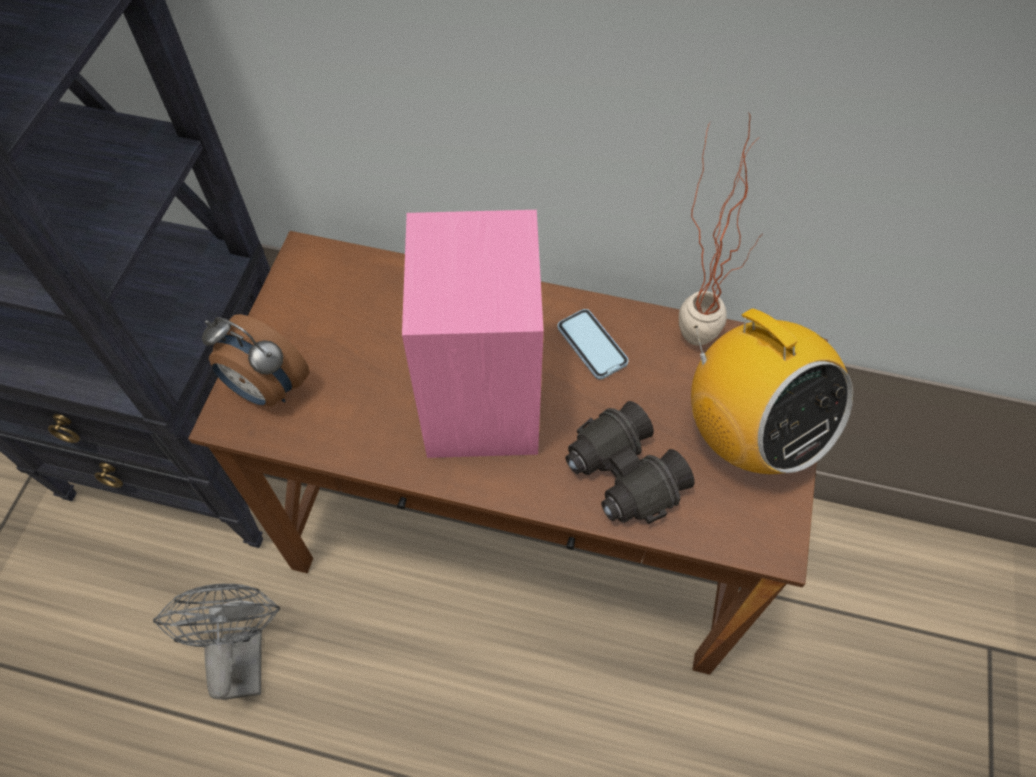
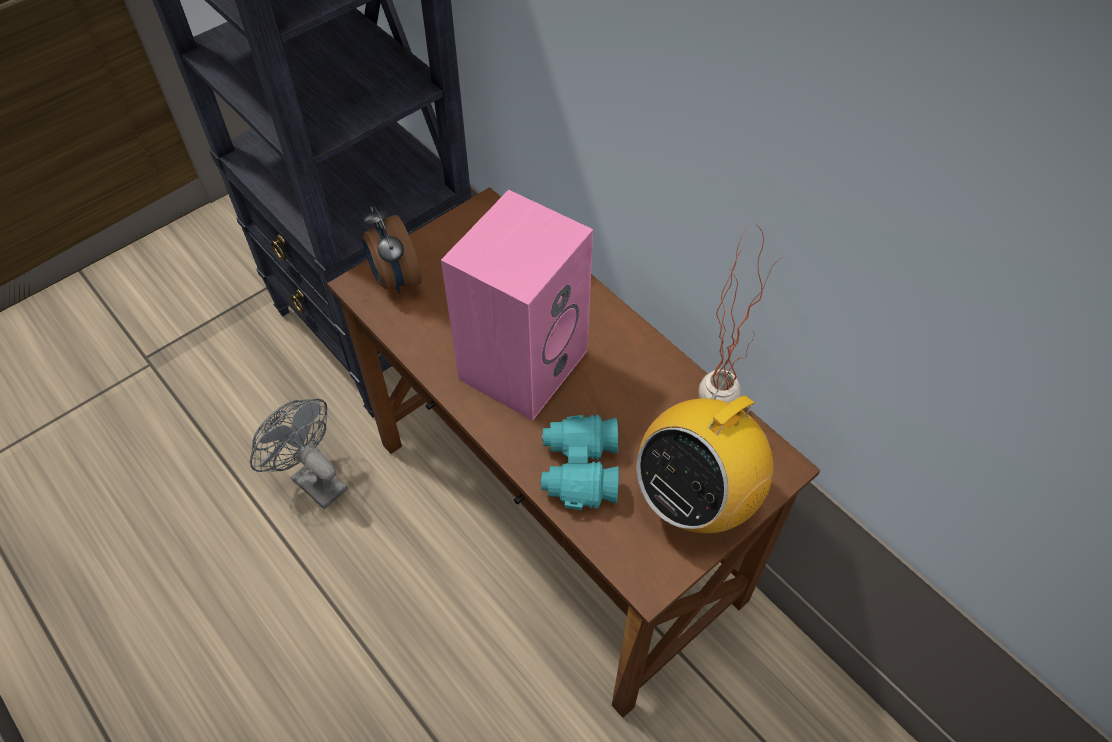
camera: 35 degrees right, 5 degrees down
grey fan [153,584,280,700] -> grey fan turned 75 degrees counterclockwise [250,399,348,509]
phone [557,309,629,380] -> none
black binoculars [565,401,695,524] -> turquoise binoculars [540,415,619,510]
radio [691,308,853,474] -> radio turned 45 degrees clockwise [636,372,773,533]

